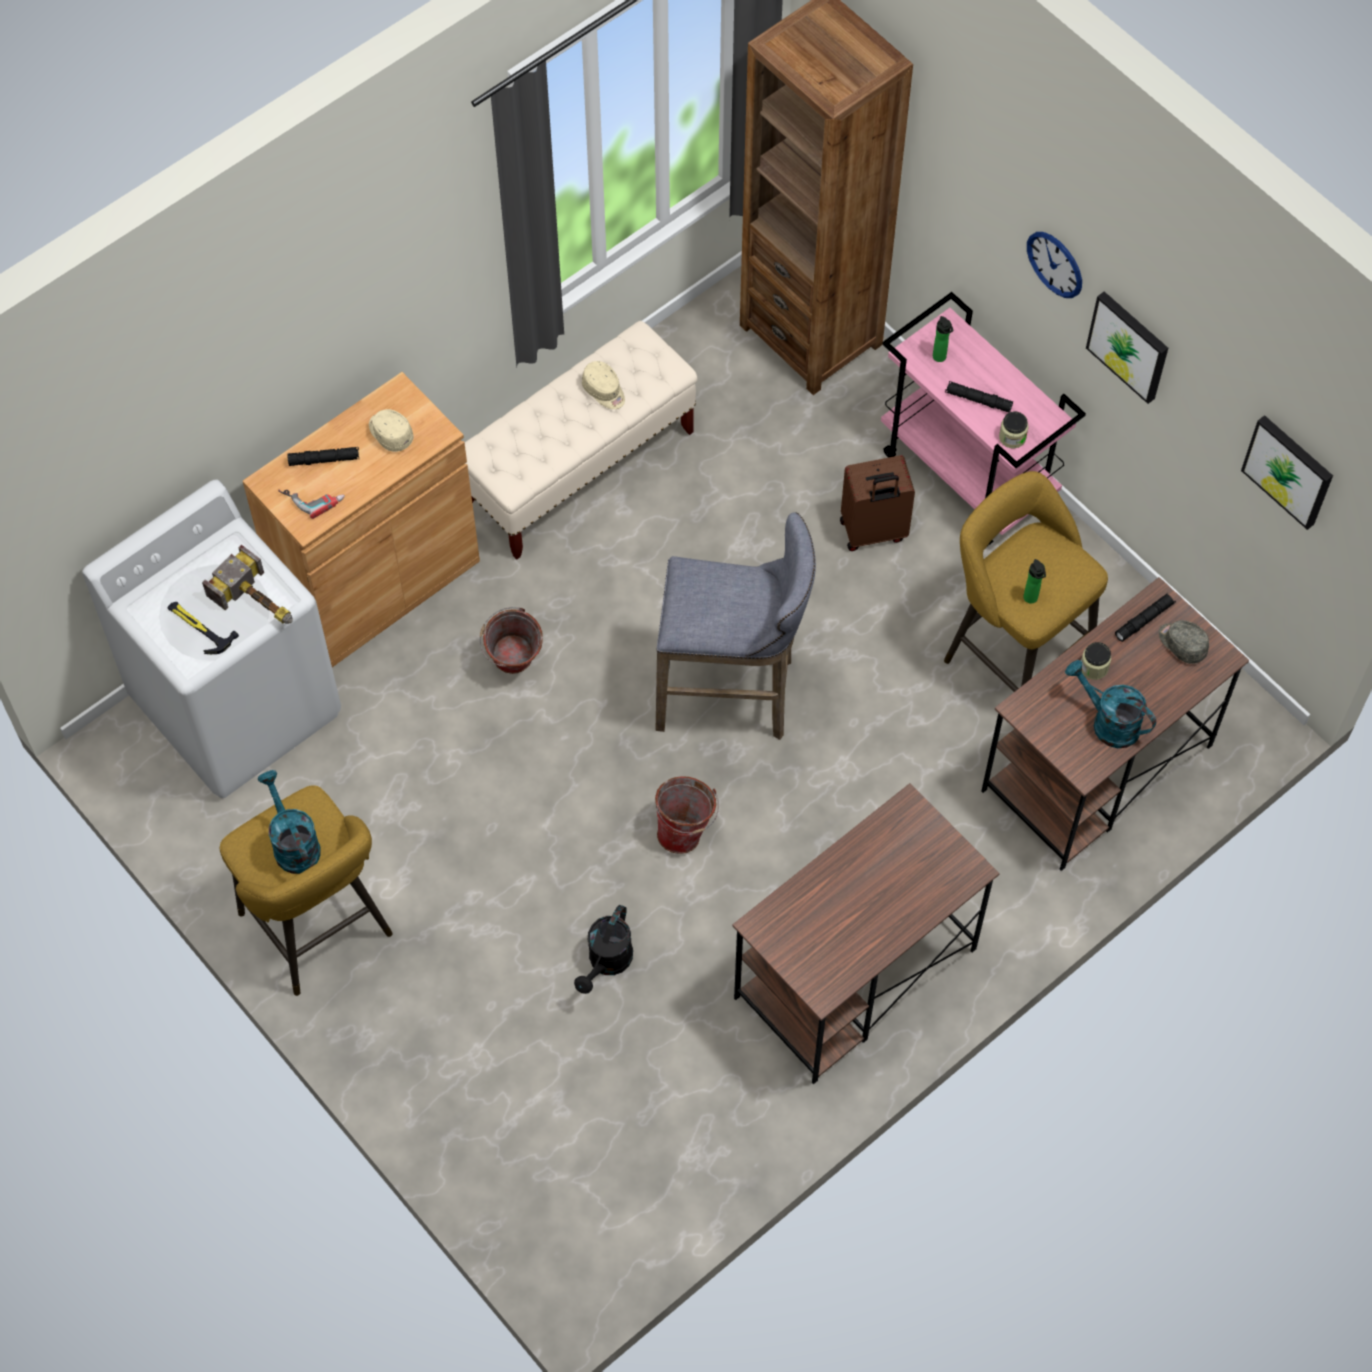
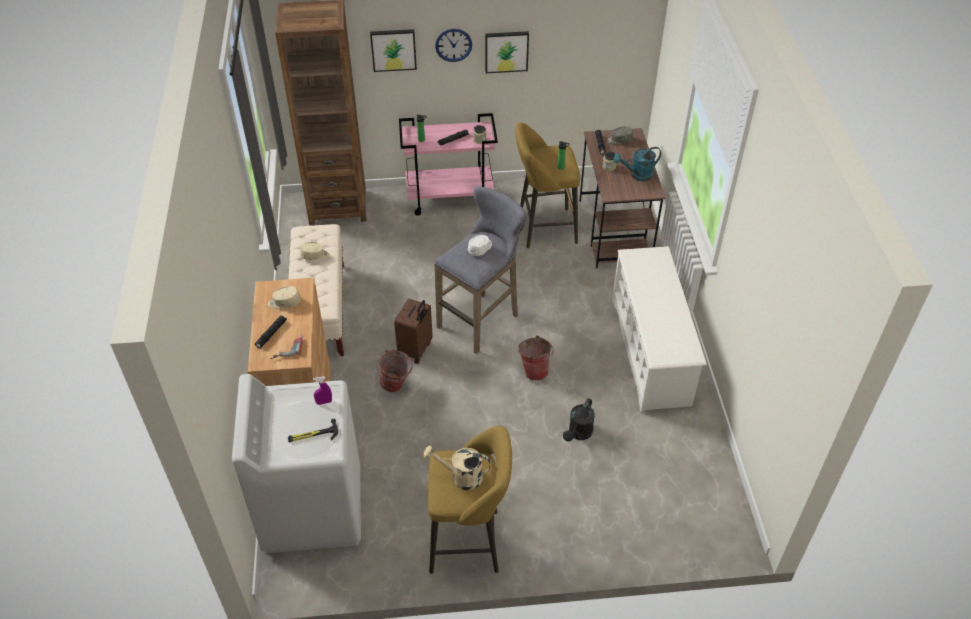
camera: 55 degrees left, 15 degrees down
hammer [202,545,293,624] -> purple spray bottle [313,376,332,405]
turquoise watering can [258,770,321,874] -> beige watering can [424,446,491,490]
black watering can [574,905,633,994] -> black watering can turned 60 degrees clockwise [563,398,595,442]
brown desk [732,783,1000,1084] -> white shoe rack [612,246,707,412]
brown suitcase [840,455,915,551] -> brown suitcase moved to [394,298,433,364]
picture [1241,415,1333,530] -> picture moved to [370,29,417,72]
none -> white cap [468,235,492,256]

